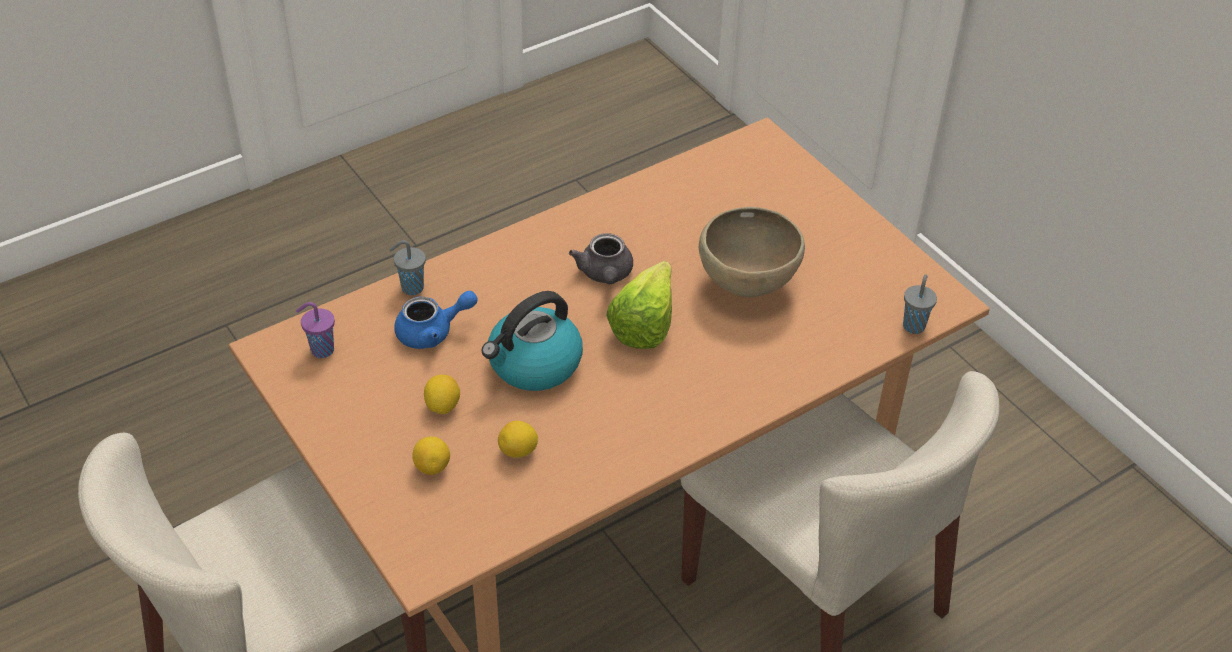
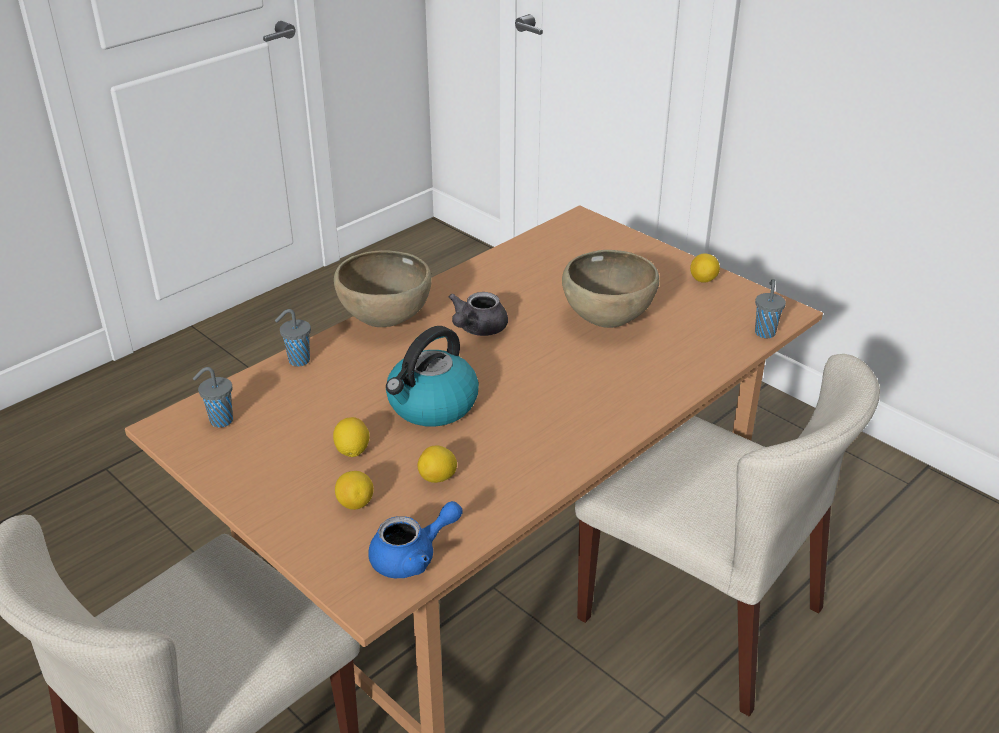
camera: 10 degrees left, 10 degrees down
purple cup [296,302,335,358] -> grey cup [193,367,233,428]
blue teapot [394,291,478,349] -> blue teapot moved to [368,501,462,578]
grey teapot [569,233,633,285] -> grey teapot turned 45 degrees clockwise [449,292,508,336]
lettuce [606,261,672,349] -> none
none -> brown bowl [334,251,432,327]
none -> lemon [690,253,720,283]

